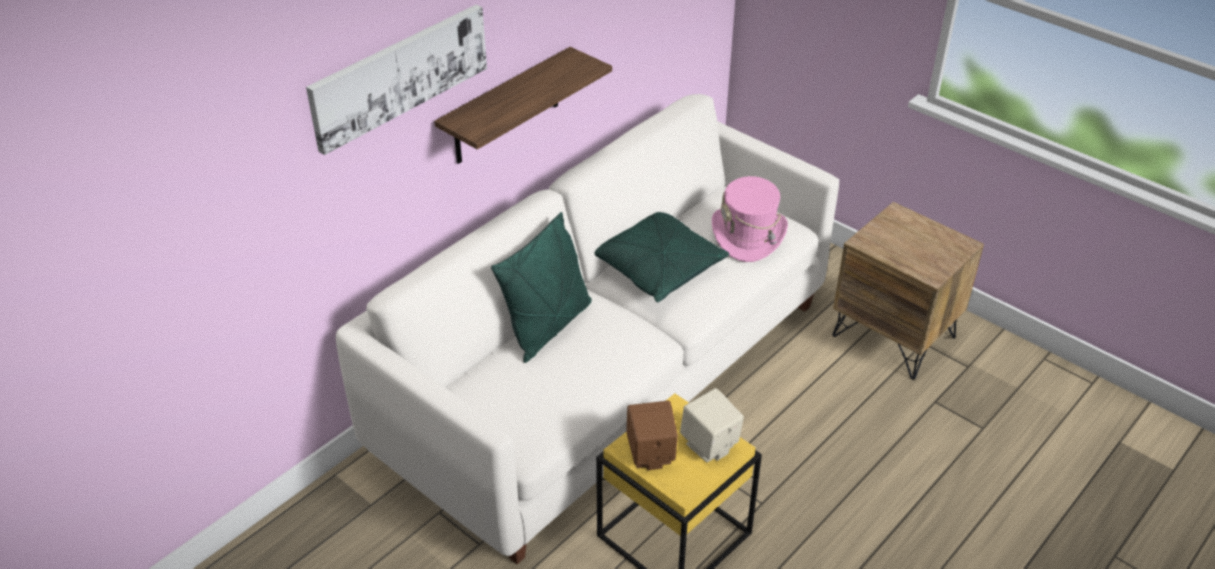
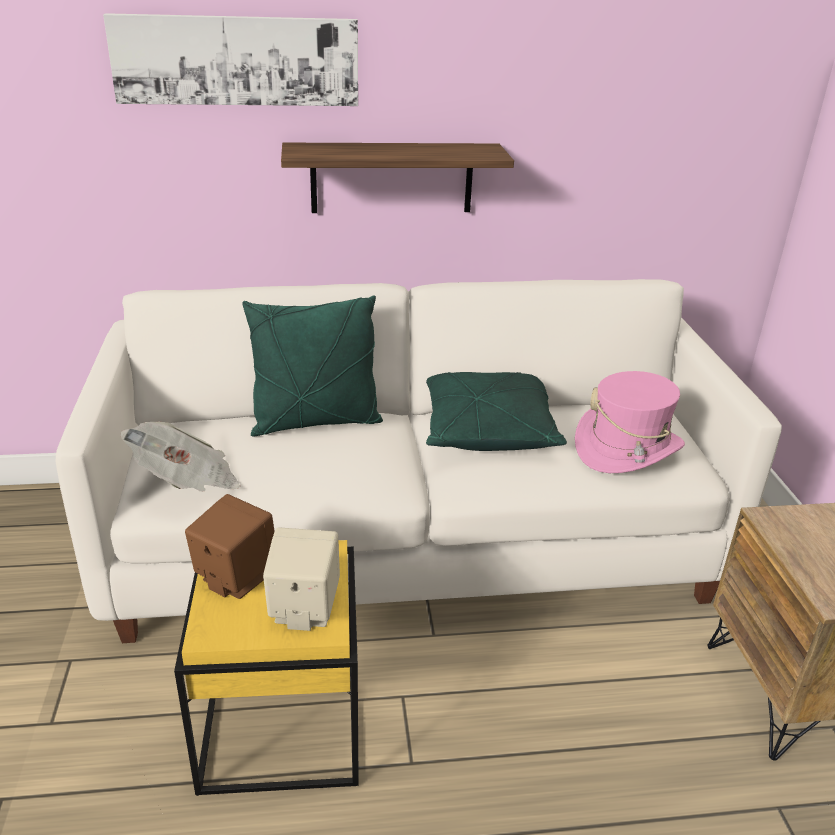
camera: 40 degrees right, 10 degrees down
none -> newspaper [121,422,240,492]

